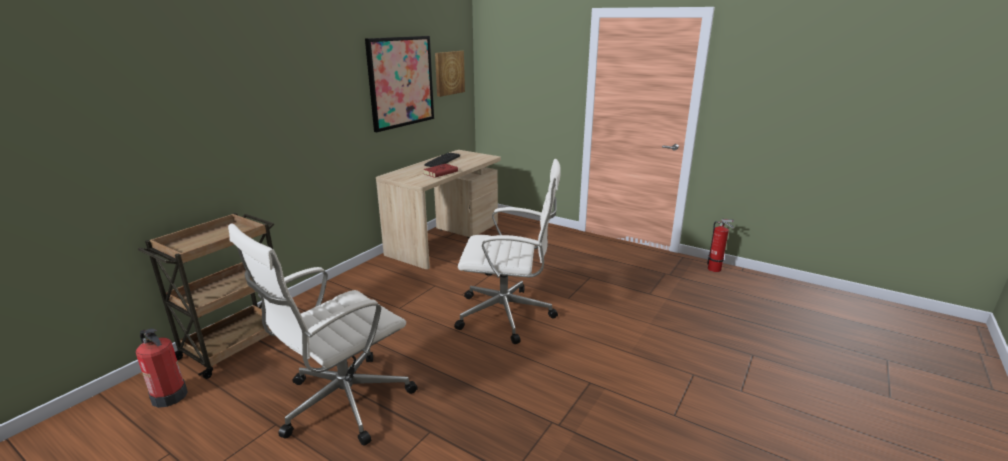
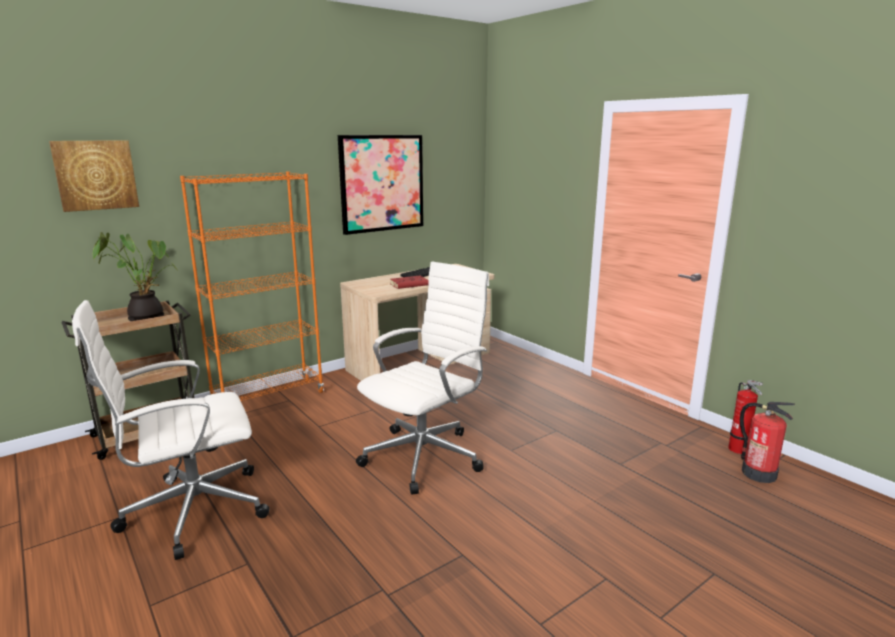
camera: 20 degrees right, 5 degrees down
fire extinguisher [136,328,188,408] -> fire extinguisher moved to [740,402,795,483]
picture [435,51,465,97] -> picture moved to [49,140,139,212]
white office chair [454,159,561,344] -> white office chair turned 75 degrees counterclockwise [356,261,489,495]
none -> potted plant [93,232,179,321]
none -> orange bookcase [180,171,324,401]

